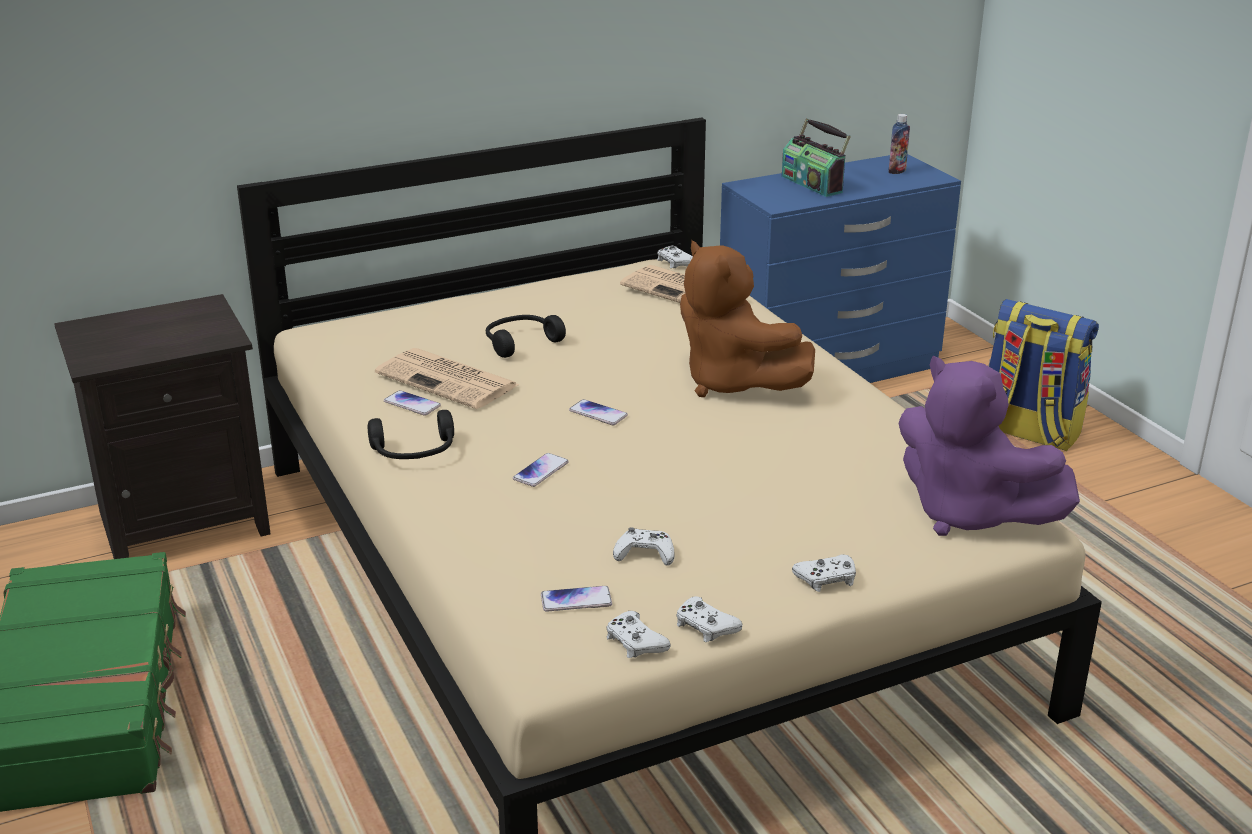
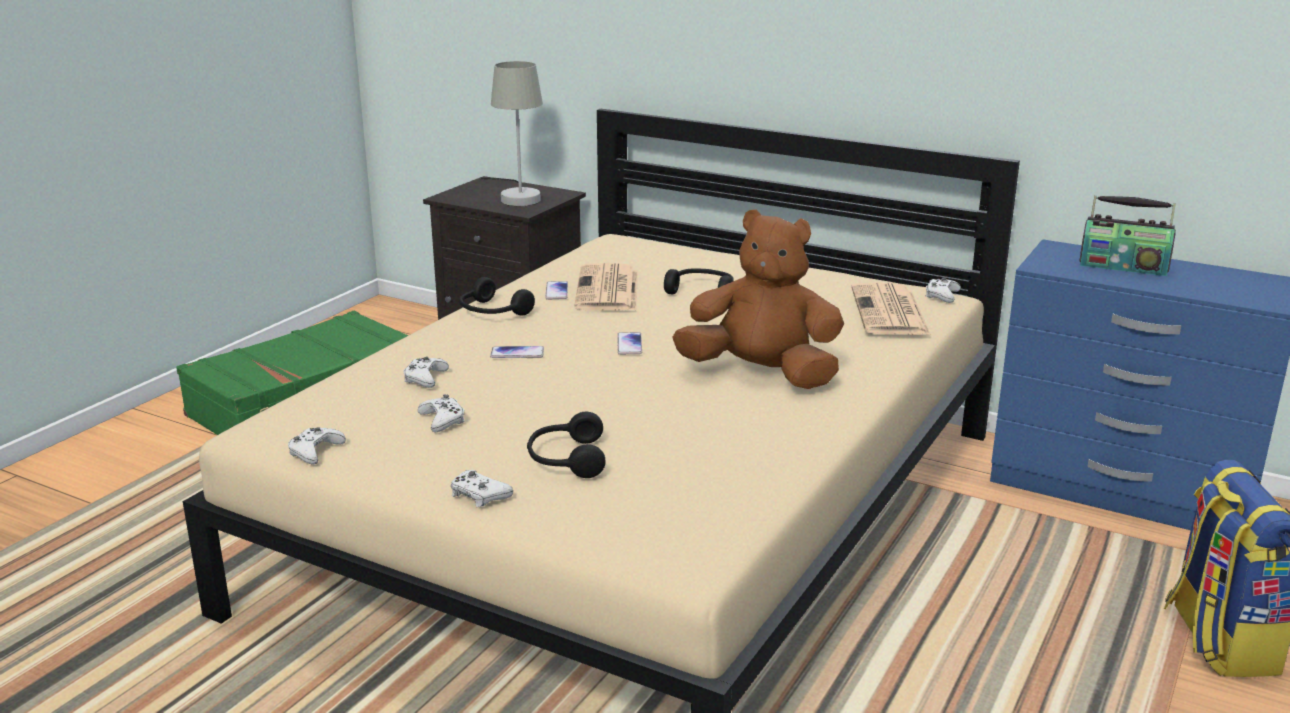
camera: 55 degrees right, 5 degrees down
phone [541,586,612,612] -> none
white game controller [676,596,743,642] -> white game controller moved to [404,357,449,388]
brown plush toy [680,240,815,397] -> brown plush toy turned 90 degrees clockwise [672,209,844,389]
radio [782,118,851,197] -> radio turned 90 degrees counterclockwise [1079,195,1176,276]
bottle [888,114,910,174] -> none
purple plush toy [899,356,1080,536] -> none
none -> grey table lamp [480,61,543,206]
none -> black headphones [527,412,605,478]

